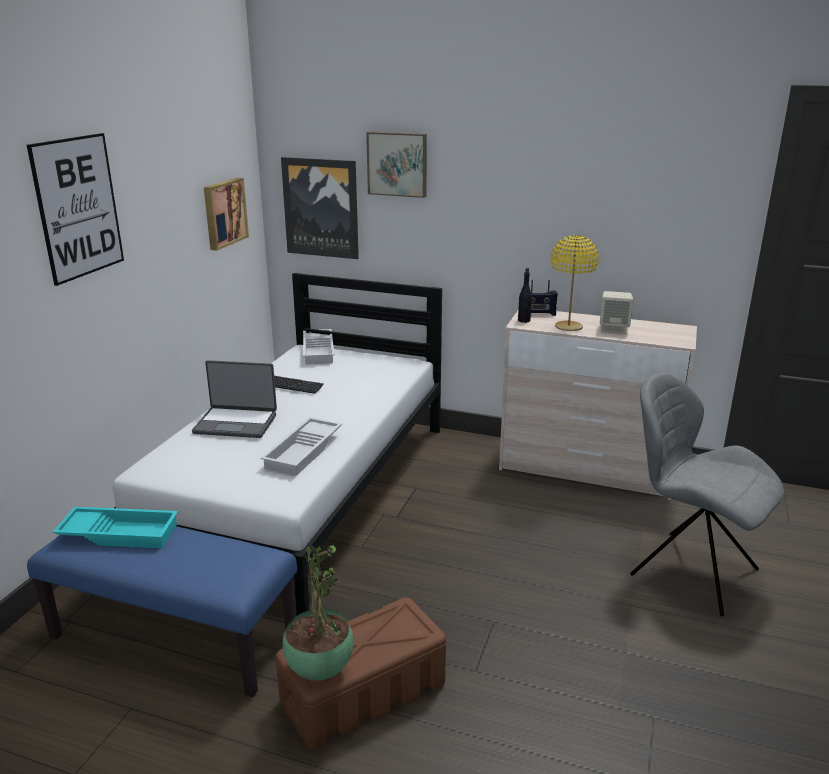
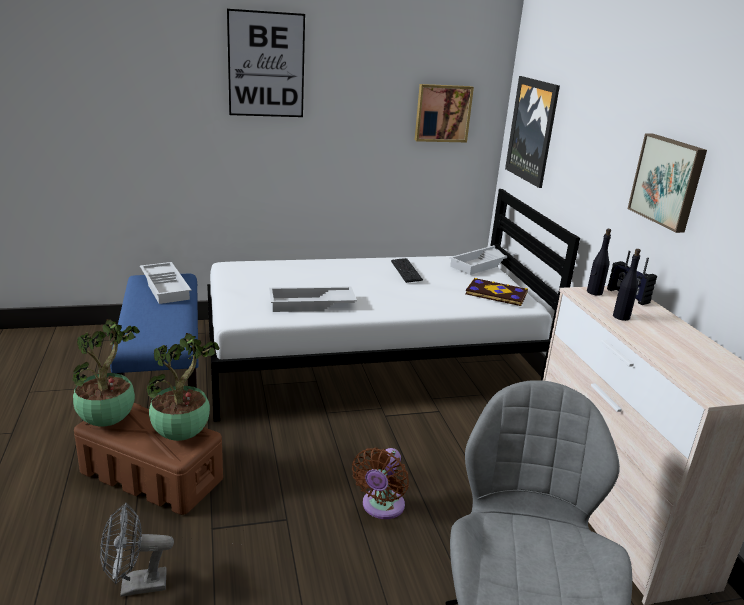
camera: 55 degrees right, 0 degrees up
turquoise tray [53,507,178,548] -> white tray [140,262,191,304]
laptop [192,360,277,438] -> none
picture [366,132,427,198] -> picture moved to [627,133,707,233]
yellow table lamp [551,235,599,331] -> black bottle [613,249,641,321]
beige speaker [600,291,633,334] -> none
none -> grey fan [100,503,174,597]
none -> potted plant [146,333,219,441]
none -> brown fan [352,447,409,519]
none -> book [465,278,528,306]

